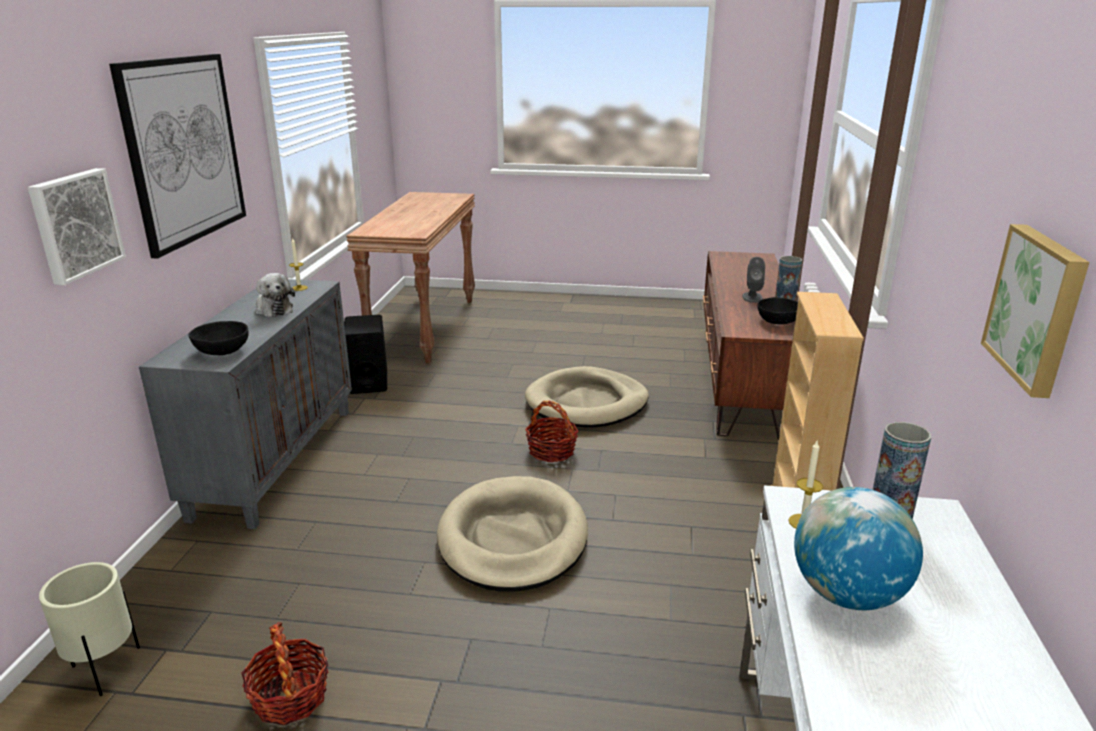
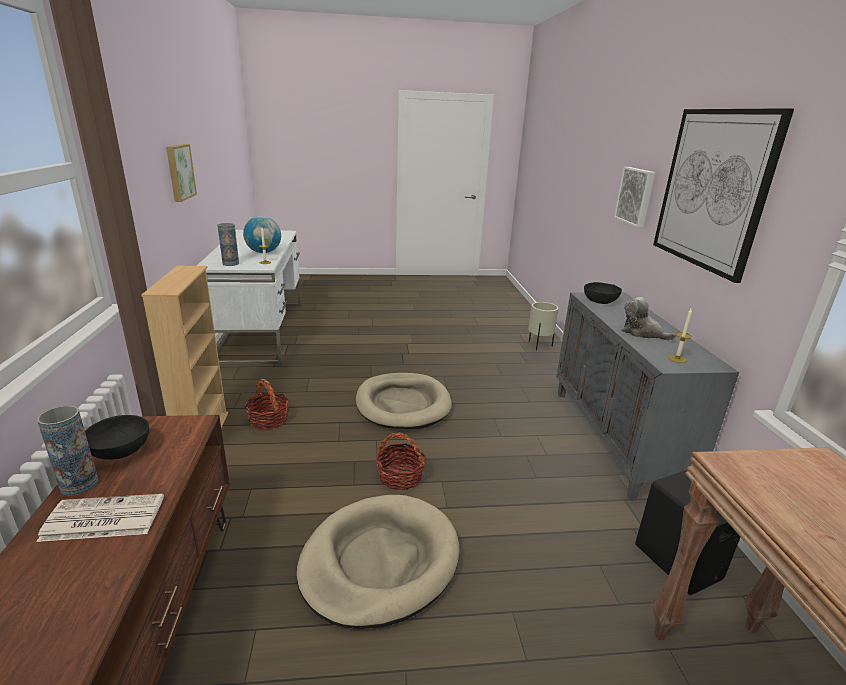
camera: 165 degrees right, 0 degrees up
basket [242,622,328,725] -> basket moved to [244,379,289,430]
grey speaker [742,257,765,303] -> newspaper [37,494,164,542]

